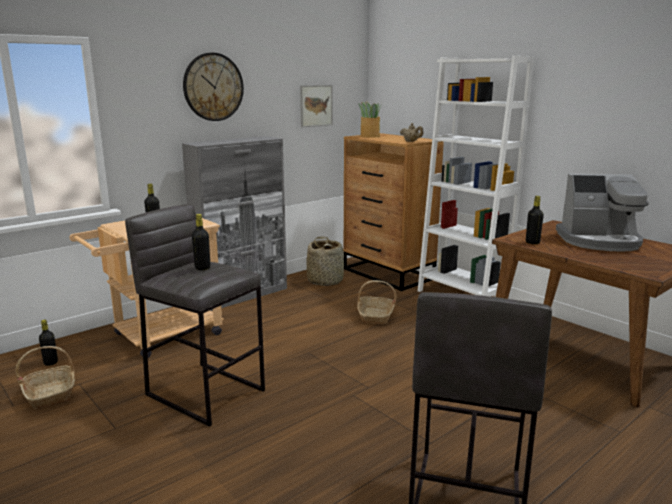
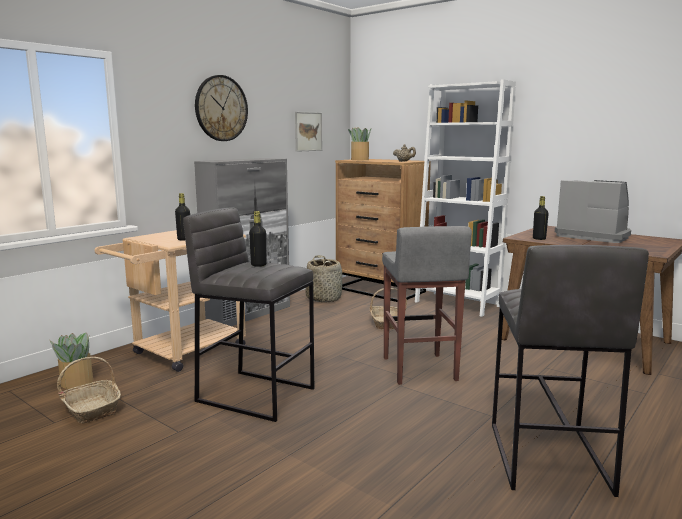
camera: 10 degrees left, 5 degrees down
black bottle [39,320,58,366] -> potted plant [50,333,93,389]
coffee machine [556,174,649,252] -> coffee machine turned 135 degrees counterclockwise [555,180,631,243]
none -> grey stool [382,226,472,385]

